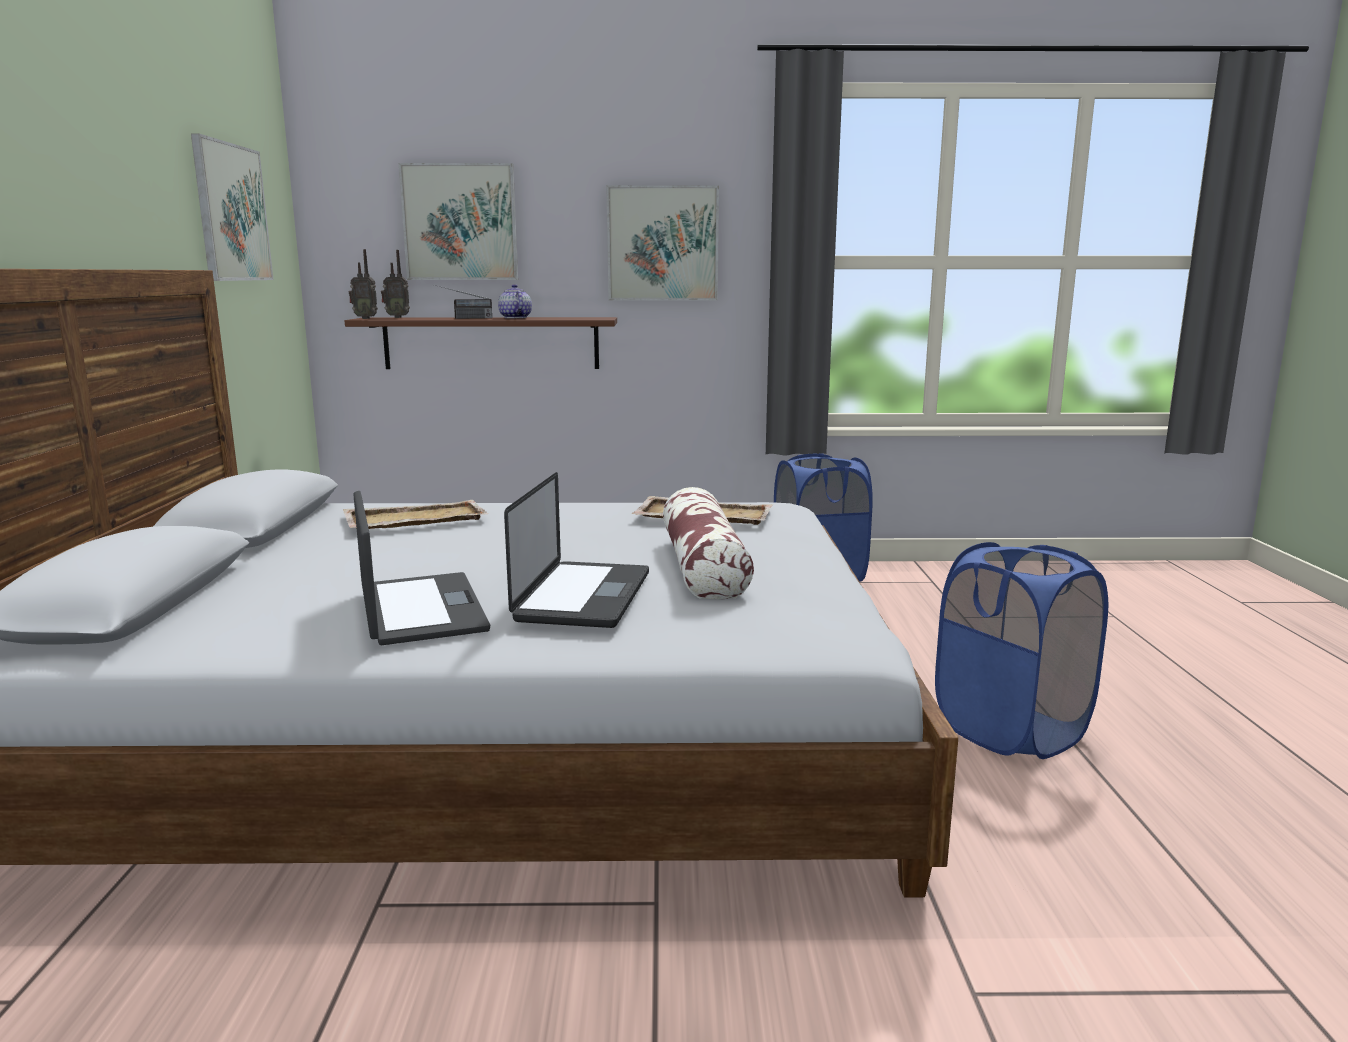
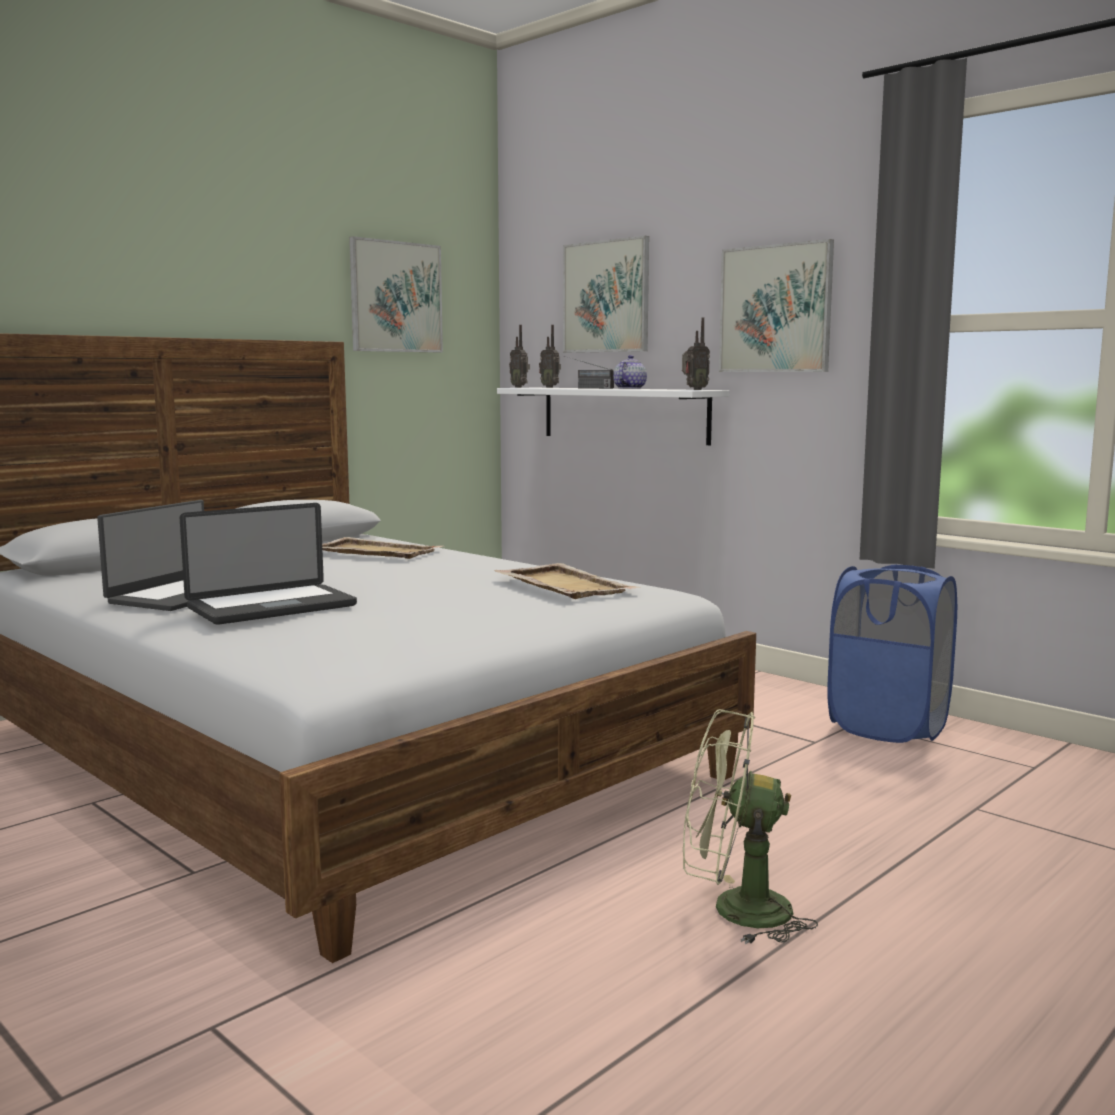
camera: 45 degrees right, 5 degrees down
brown shelf [345,317,617,369] -> white shelf [497,388,729,445]
pillow [663,487,754,599] -> none
blue laundry basket [935,542,1108,759] -> green fan [683,709,818,944]
none -> radio [682,317,710,390]

